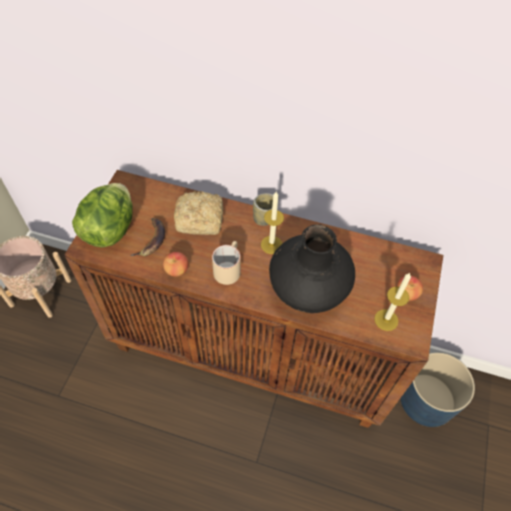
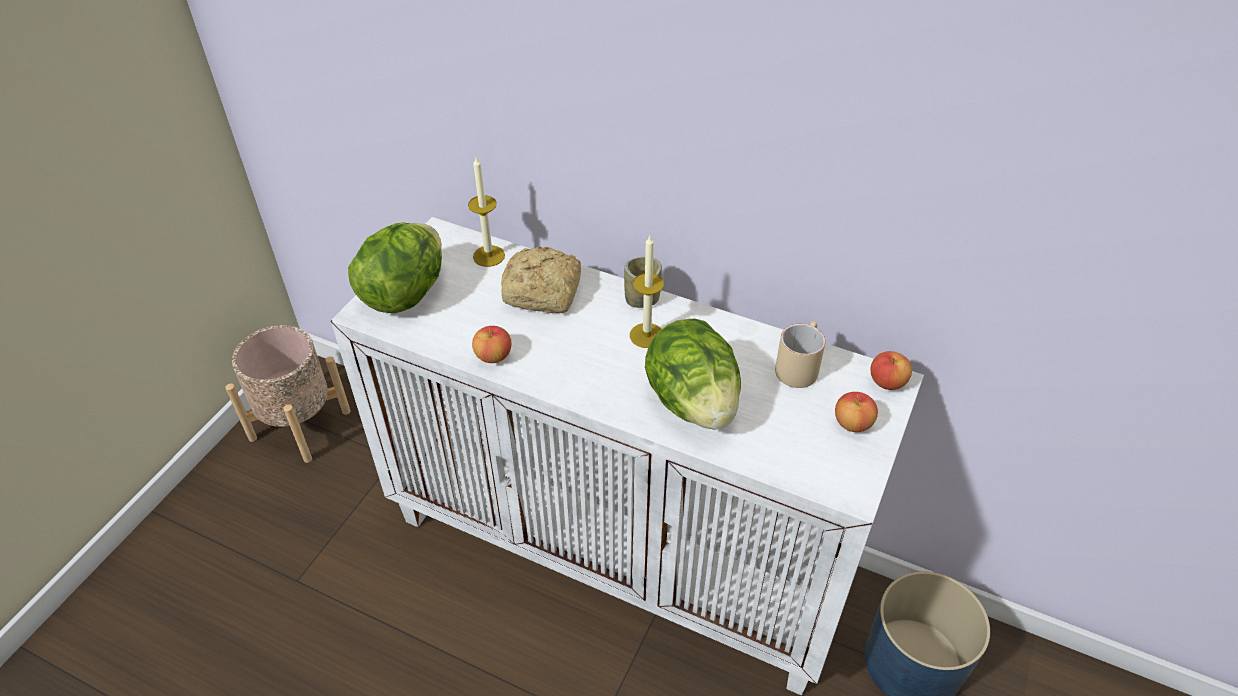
camera: 10 degrees right, 10 degrees down
brown cabinet [64,170,443,428] -> white cabinet [331,217,924,696]
banana [130,218,165,256] -> none
beige mug [212,241,241,285] -> beige mug moved to [775,321,826,388]
black vase [269,224,355,313] -> lettuce [645,319,741,429]
candle [374,273,411,331] -> candle moved to [468,157,505,267]
none -> apple [871,351,912,390]

